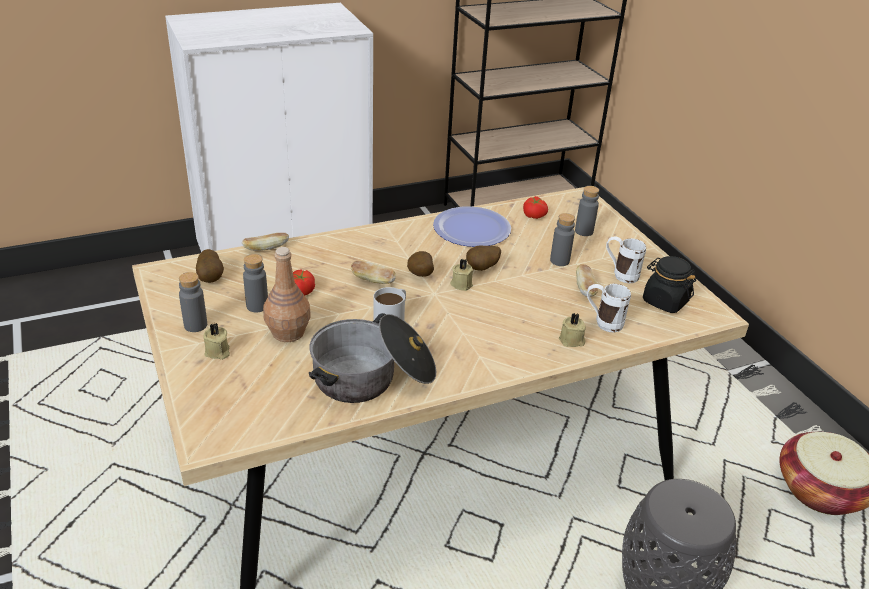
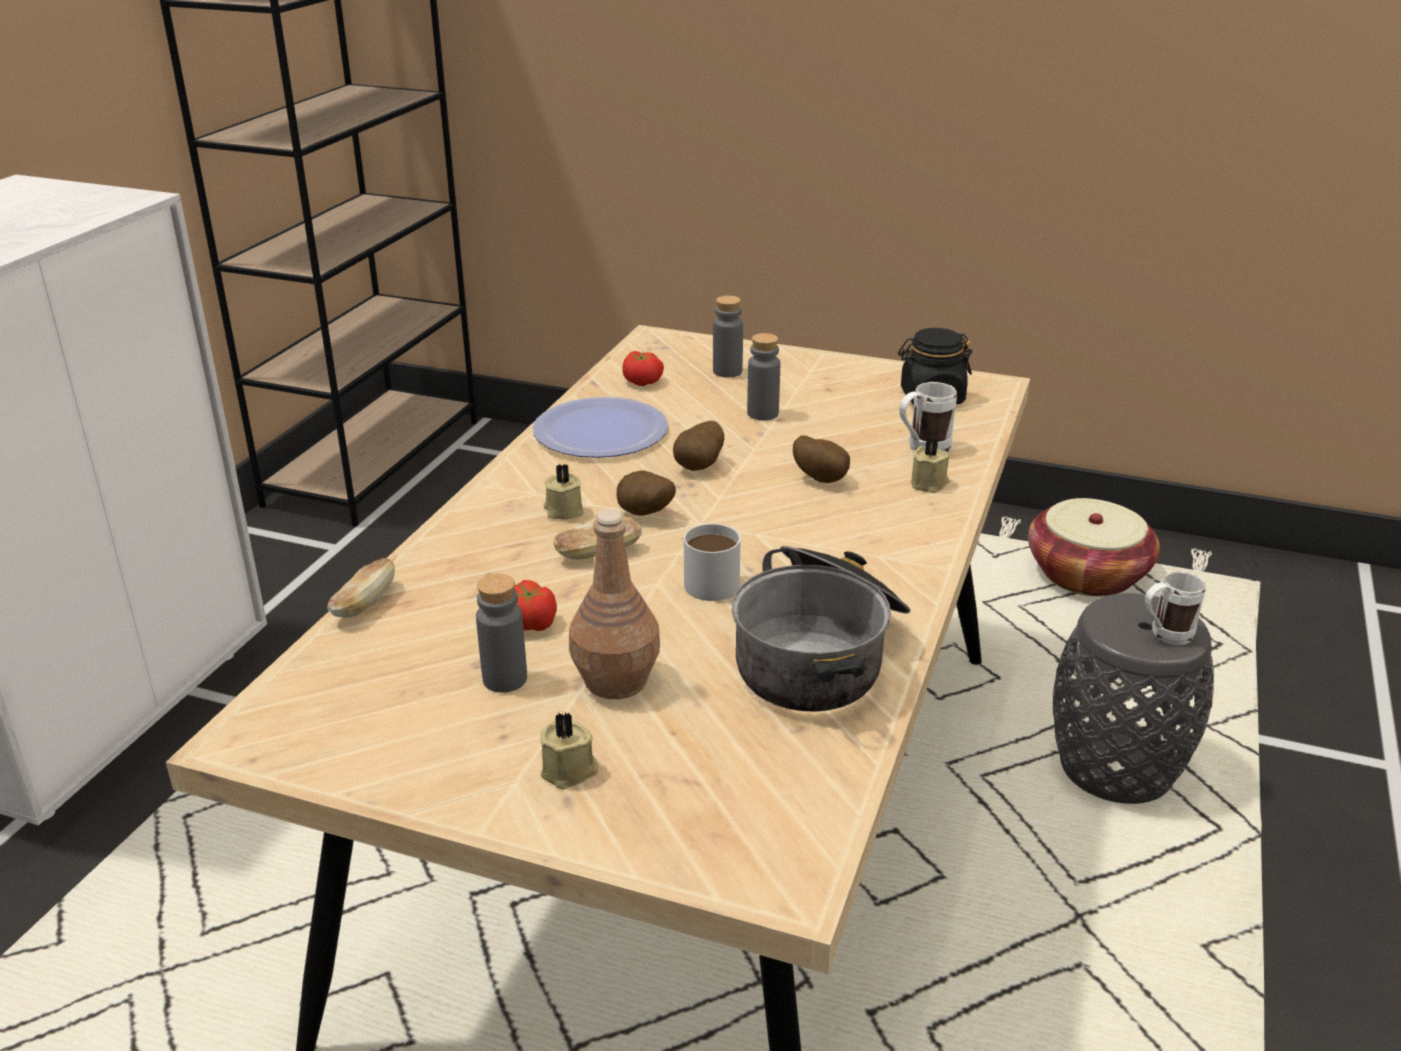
camera: 45 degrees left, 5 degrees down
grey bottle [179,272,207,332] -> none
potato [196,249,224,283] -> potato moved to [793,435,850,483]
beige candle [450,258,473,291] -> beige candle moved to [544,464,584,520]
bread [576,264,598,297] -> none
white mug [606,236,646,283] -> white mug moved to [1145,571,1206,645]

